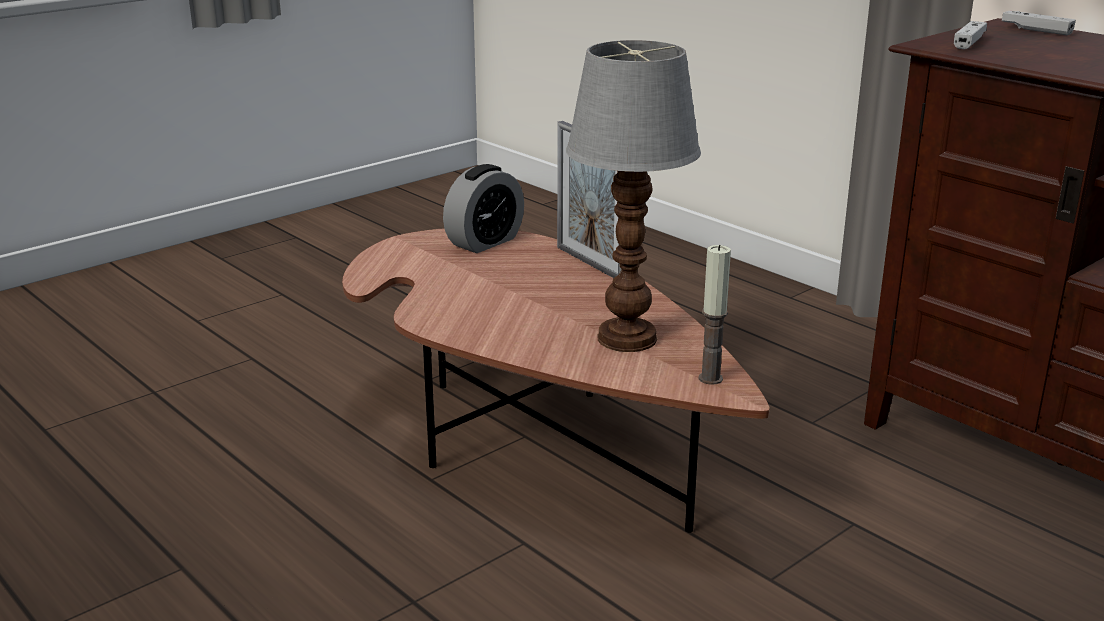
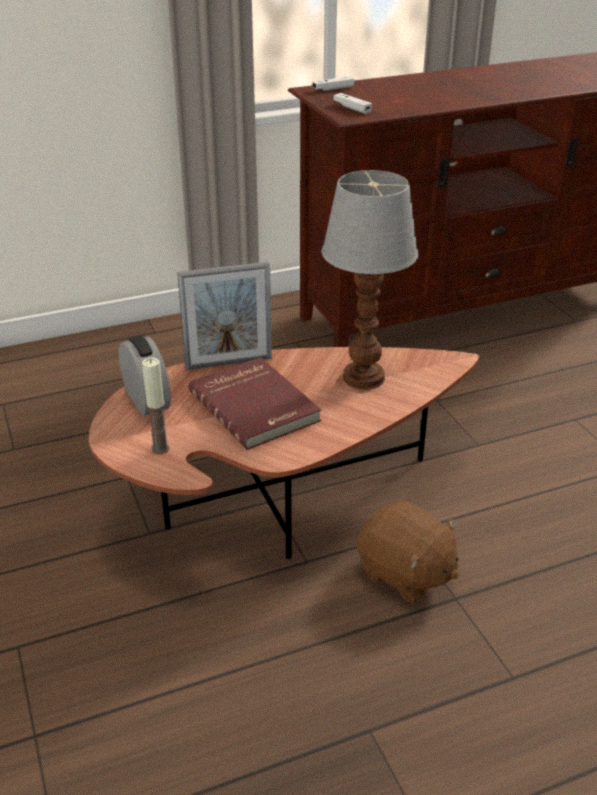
camera: 70 degrees left, 10 degrees up
candle [699,245,731,385] -> candle moved to [142,357,170,454]
none -> red book [188,357,321,450]
none -> brown plush toy [357,501,458,603]

